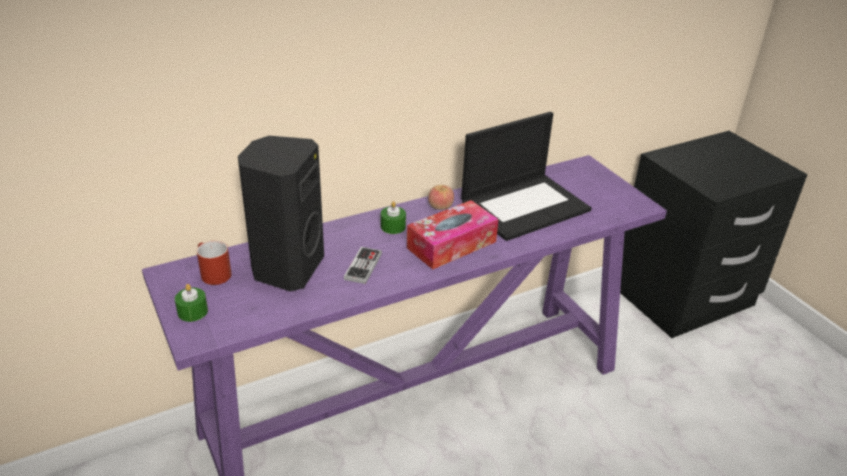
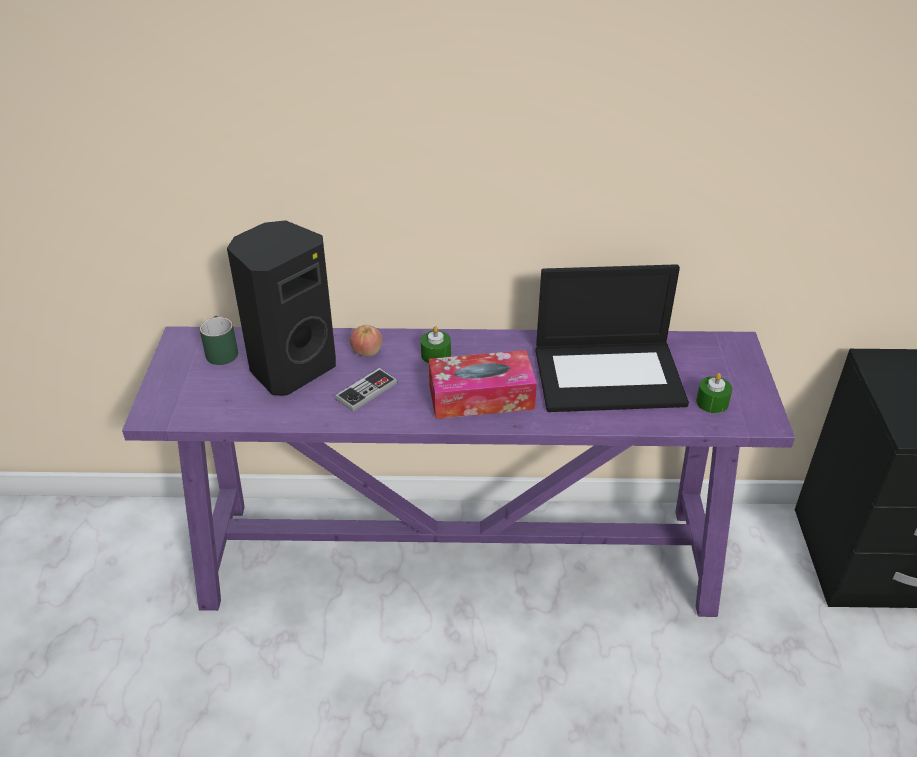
camera: 30 degrees right, 5 degrees up
green candle [175,284,208,322] -> green candle moved to [696,373,732,413]
red mug [197,241,232,285] -> green mug [200,316,238,365]
apple [428,185,454,210] -> apple moved to [350,325,382,356]

